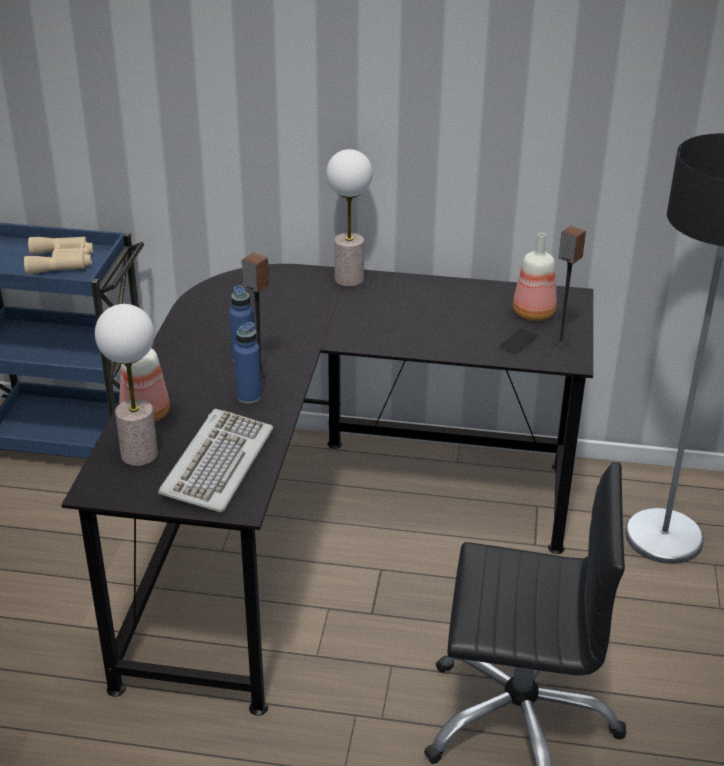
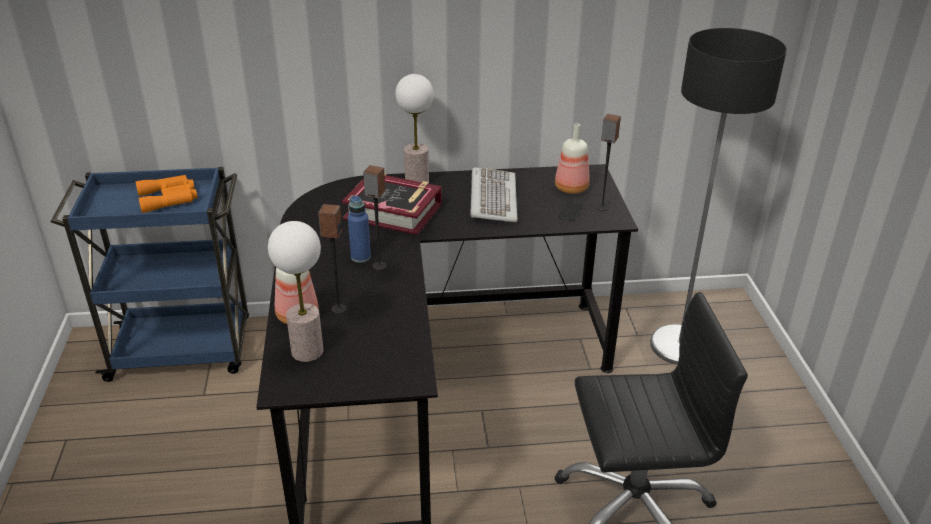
camera: 15 degrees left, 0 degrees up
beige binoculars [24,237,93,274] -> orange binoculars [135,175,198,213]
keyboard [158,408,273,513] -> keyboard moved to [470,167,518,222]
blue bottle [234,322,262,404] -> none
none -> speaker [318,204,347,314]
none -> book [342,173,442,235]

